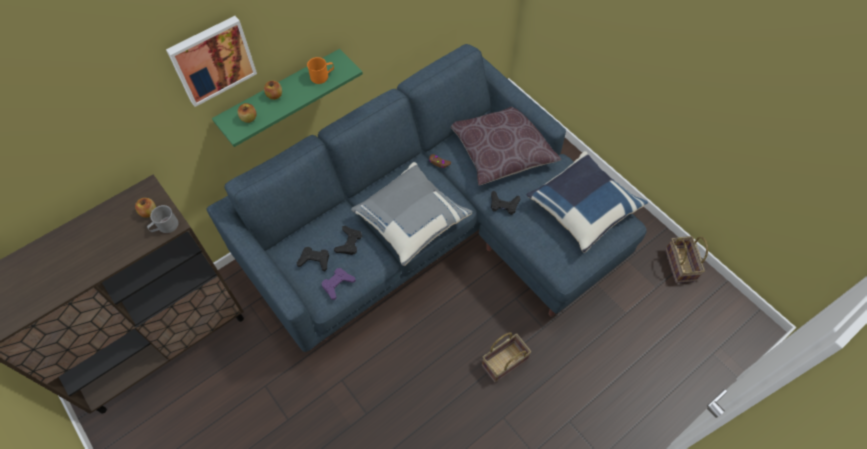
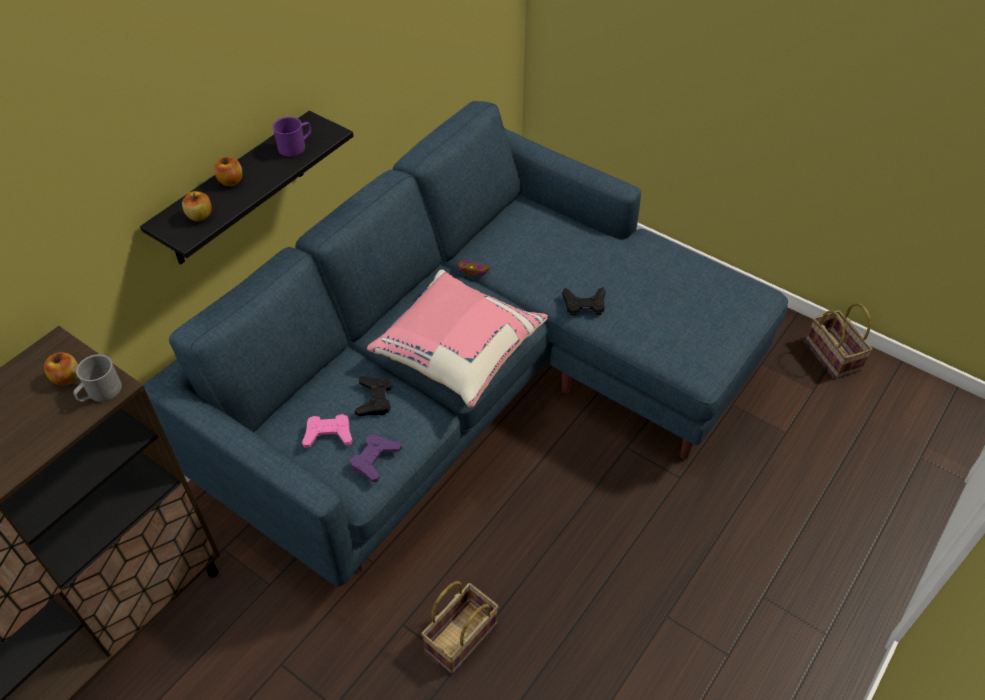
camera: 15 degrees left, 10 degrees down
picture [166,16,257,107] -> none
green shelf [212,49,363,147] -> black shelf [140,111,354,264]
black game controller [297,247,329,271] -> pink game controller [302,414,353,448]
orange mug [307,57,334,84] -> purple mug [273,117,312,157]
grey pillow [351,162,472,266] -> pink pillow [367,270,548,407]
brown pillow [451,107,561,186] -> none
basket [482,332,531,383] -> basket moved to [421,581,499,674]
blue pillow [527,151,648,253] -> none

